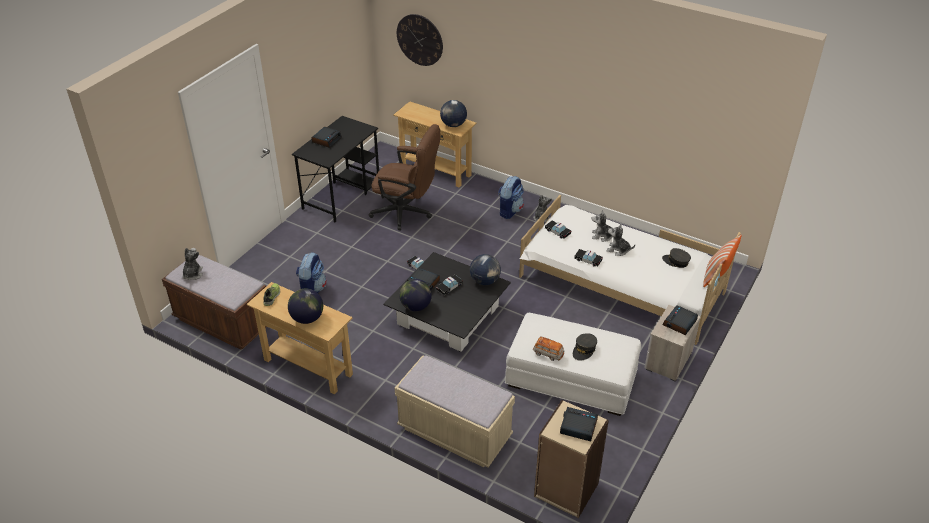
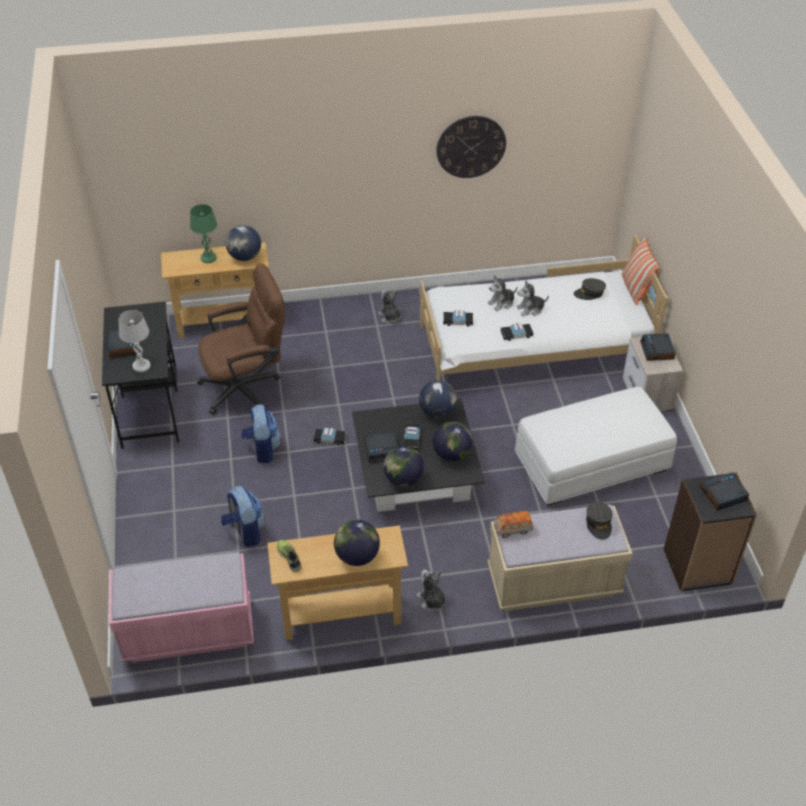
camera: 40 degrees left, 5 degrees up
brown bench [162,255,266,350] -> pink bench [109,552,254,663]
plush toy [182,248,203,280] -> plush toy moved to [416,569,446,611]
wall clock [397,14,443,66] -> wall clock moved to [436,116,506,178]
backpack [498,176,524,219] -> backpack moved to [241,404,281,463]
toy car [533,337,564,361] -> toy car moved to [494,511,534,538]
beige bookcase [534,400,609,518] -> black bookcase [664,472,757,592]
grey cap [573,333,597,361] -> grey cap moved to [586,502,613,540]
none -> white table lamp [119,310,151,372]
none -> green table lamp [190,204,217,263]
none -> globe [433,422,472,461]

